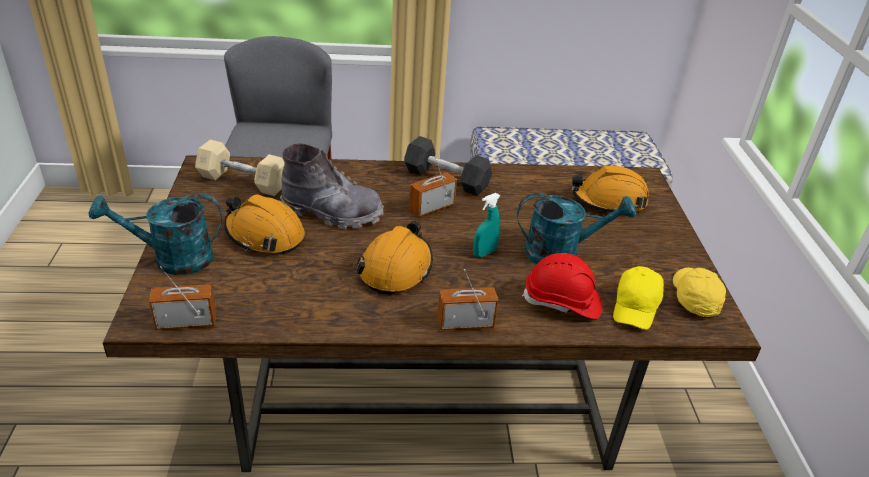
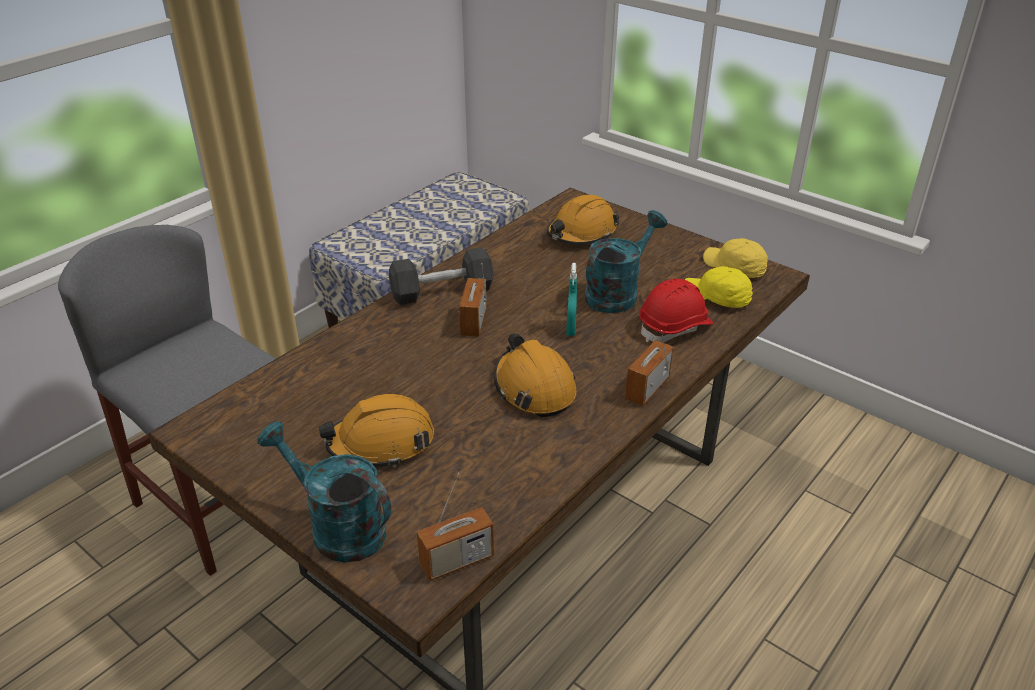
camera: 45 degrees left, 0 degrees up
turquoise watering can [89,194,223,275] -> turquoise watering can turned 90 degrees clockwise [257,421,391,563]
radio [149,266,216,330] -> radio turned 150 degrees counterclockwise [417,473,494,581]
beige dumbbell [195,140,284,196] -> none
grey boot [280,143,384,229] -> none
yellow cap [613,266,664,330] -> yellow cap turned 150 degrees clockwise [685,266,753,308]

